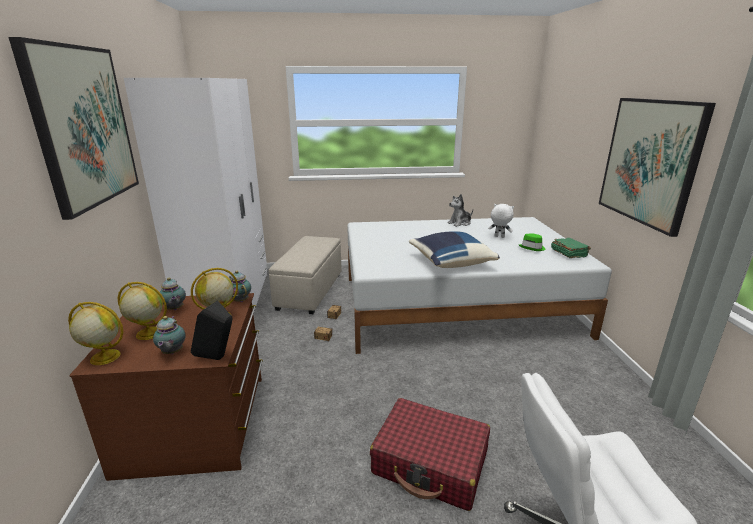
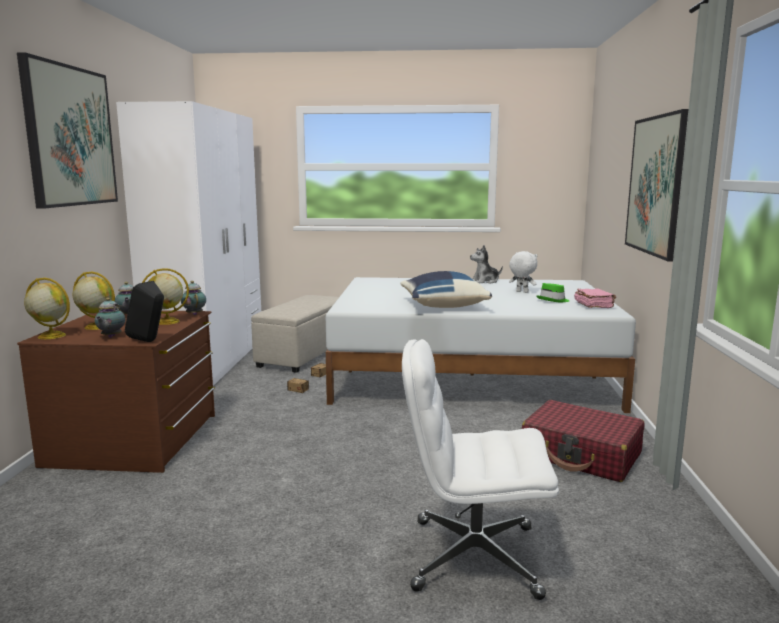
camera: 10 degrees right, 10 degrees down
red suitcase [370,398,490,511] -> red suitcase moved to [522,400,645,482]
green book [551,238,591,258] -> pink book [574,288,616,308]

